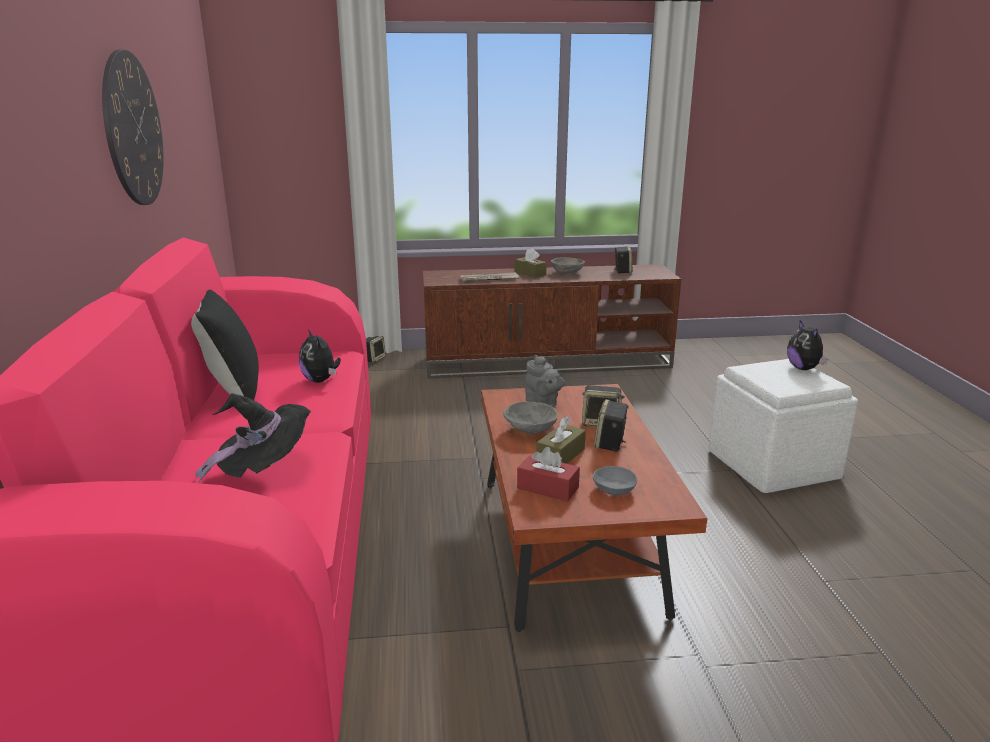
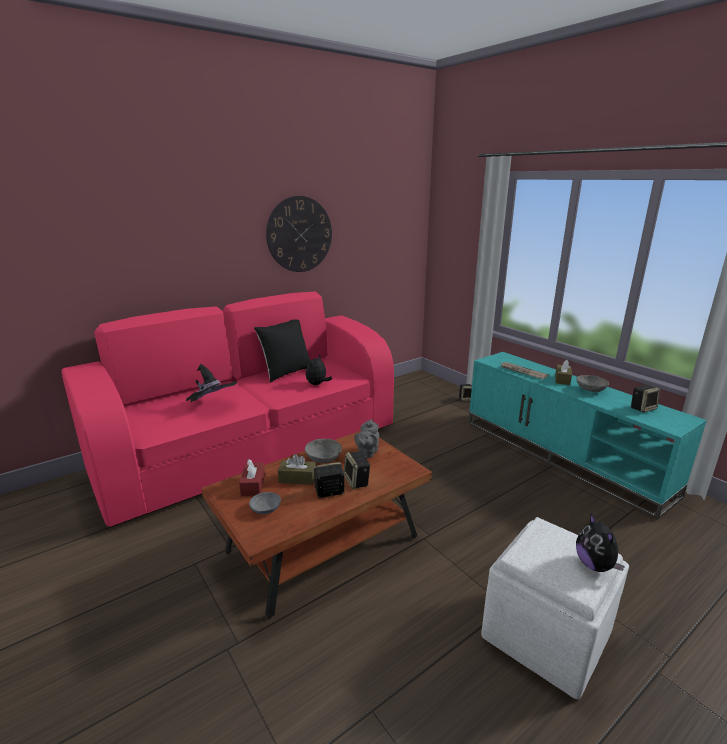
camera: 60 degrees right, 0 degrees up
brown tv stand [423,264,681,378] -> turquoise tv stand [468,352,707,520]
plush toy [787,320,828,370] -> plush toy turned 60 degrees counterclockwise [576,514,625,572]

